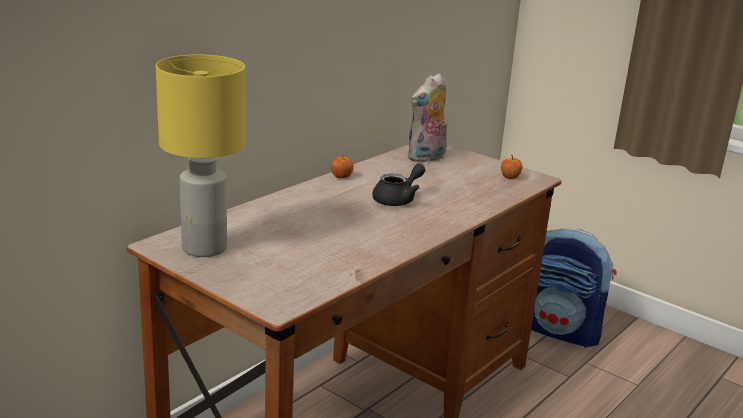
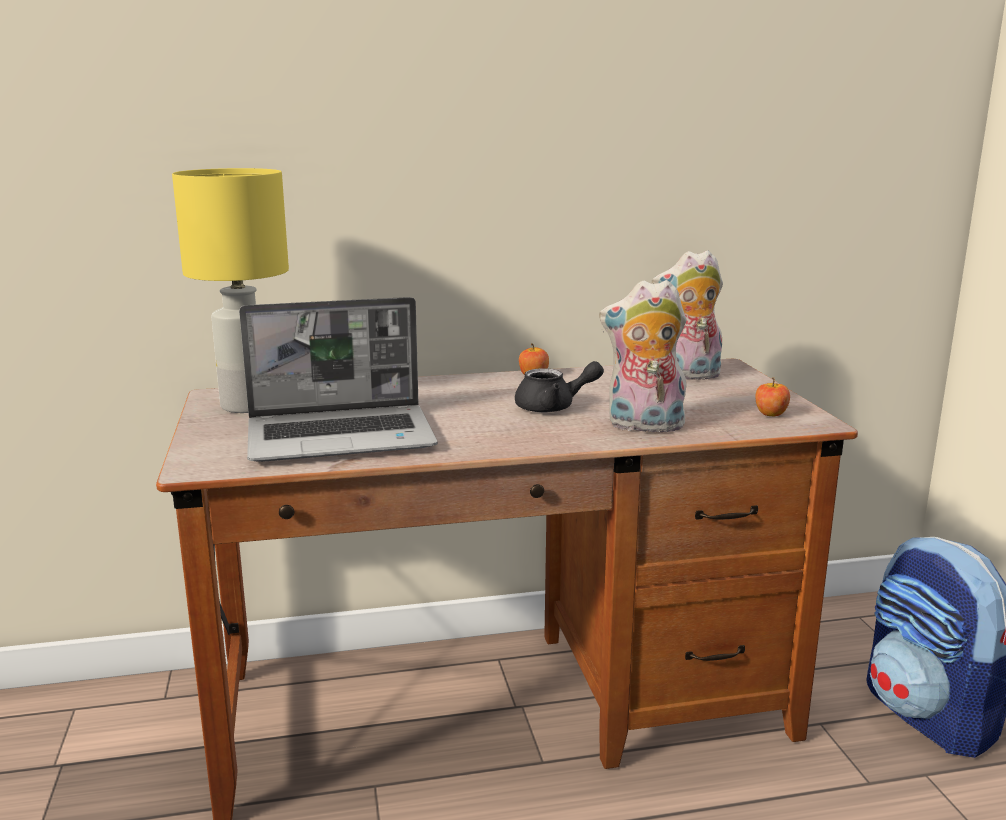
camera: 40 degrees right, 5 degrees down
none -> laptop [239,297,438,462]
none -> plush toy [599,280,687,432]

